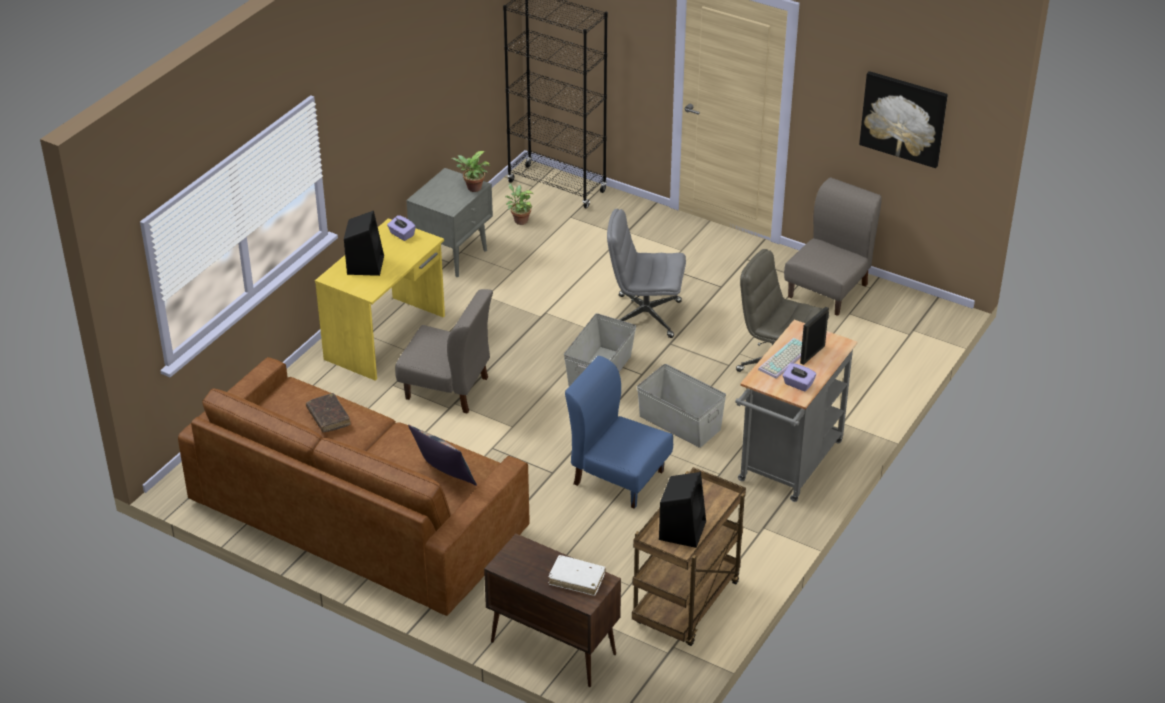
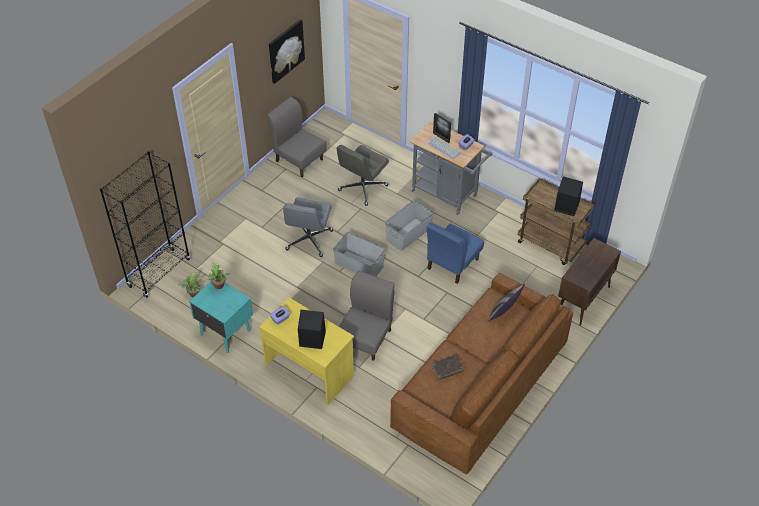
camera: 85 degrees left, 10 degrees up
grey nightstand [406,168,493,277] -> turquoise nightstand [189,282,253,353]
white book [548,555,606,596] -> none

